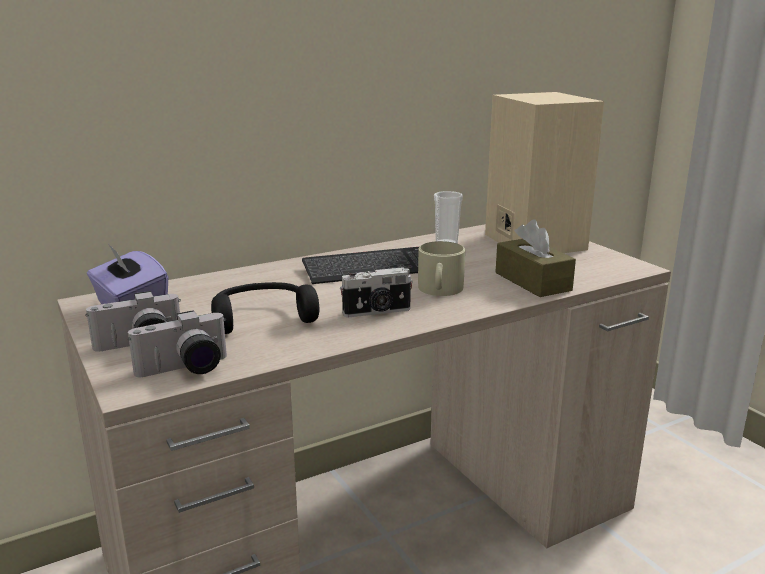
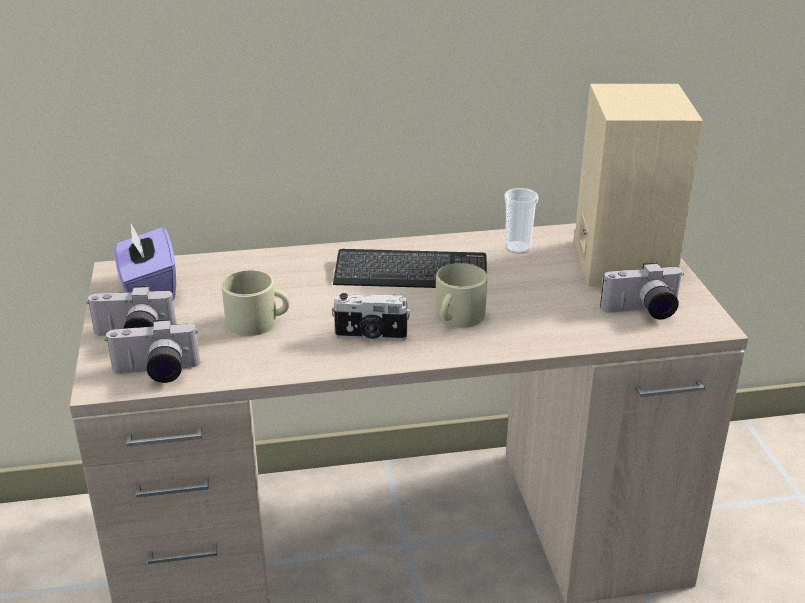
camera: 20 degrees right, 10 degrees up
black headphones [211,282,320,334] -> beige mug [222,270,290,336]
brown tissue box [495,220,576,297] -> none
none -> camera [600,262,684,319]

